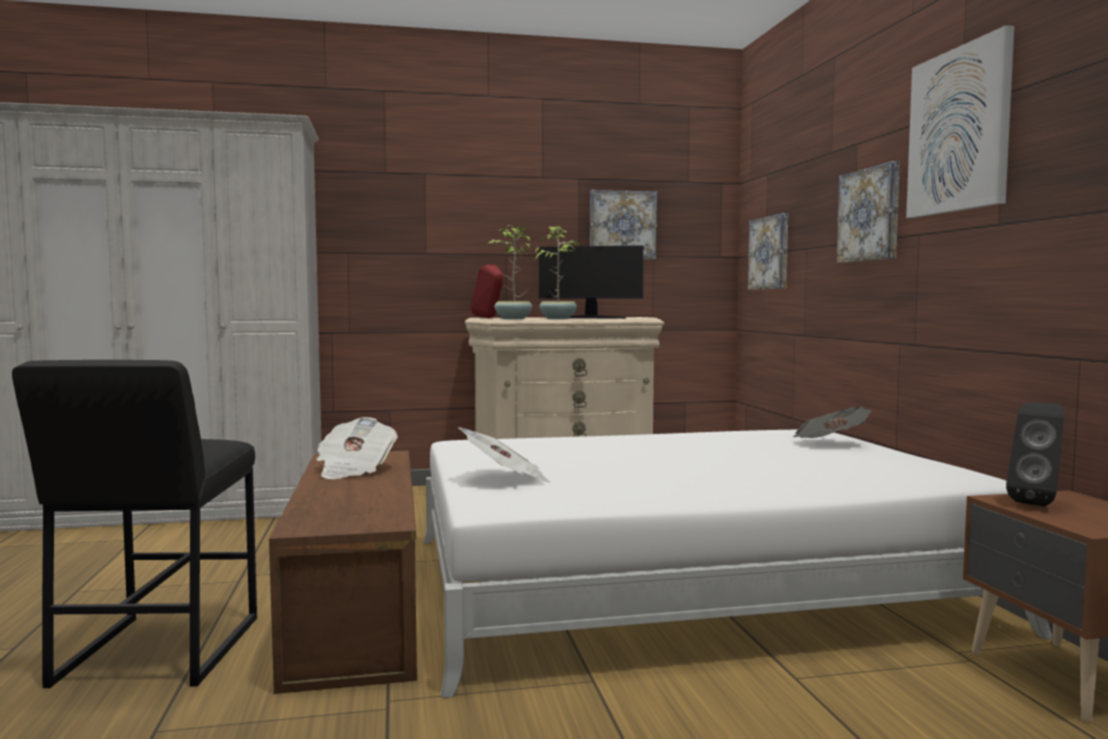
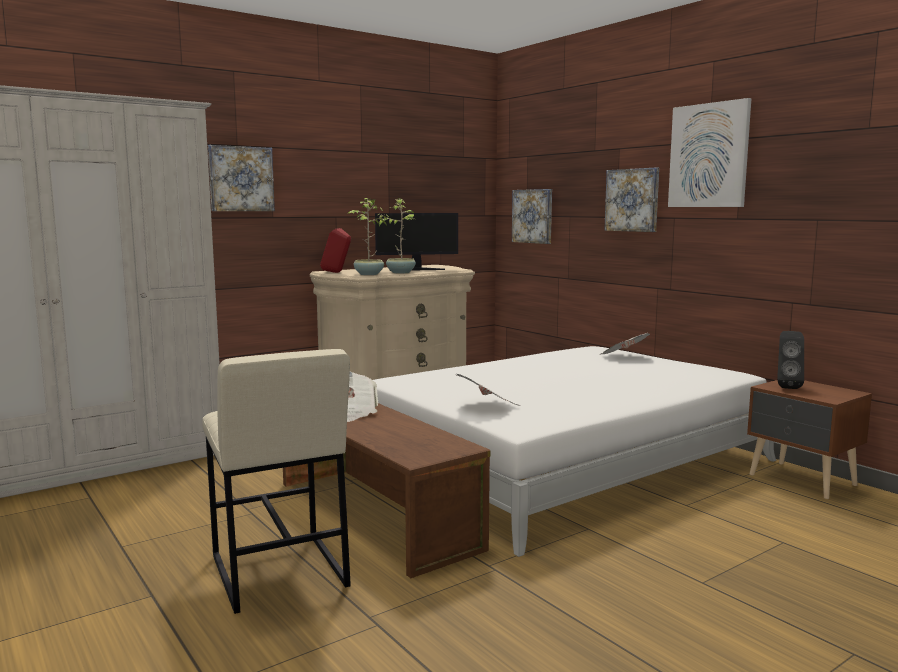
camera: 25 degrees left, 5 degrees up
black chair [12,360,257,688] -> beige chair [202,349,351,614]
picture [590,190,657,260] -> picture moved to [208,145,275,211]

